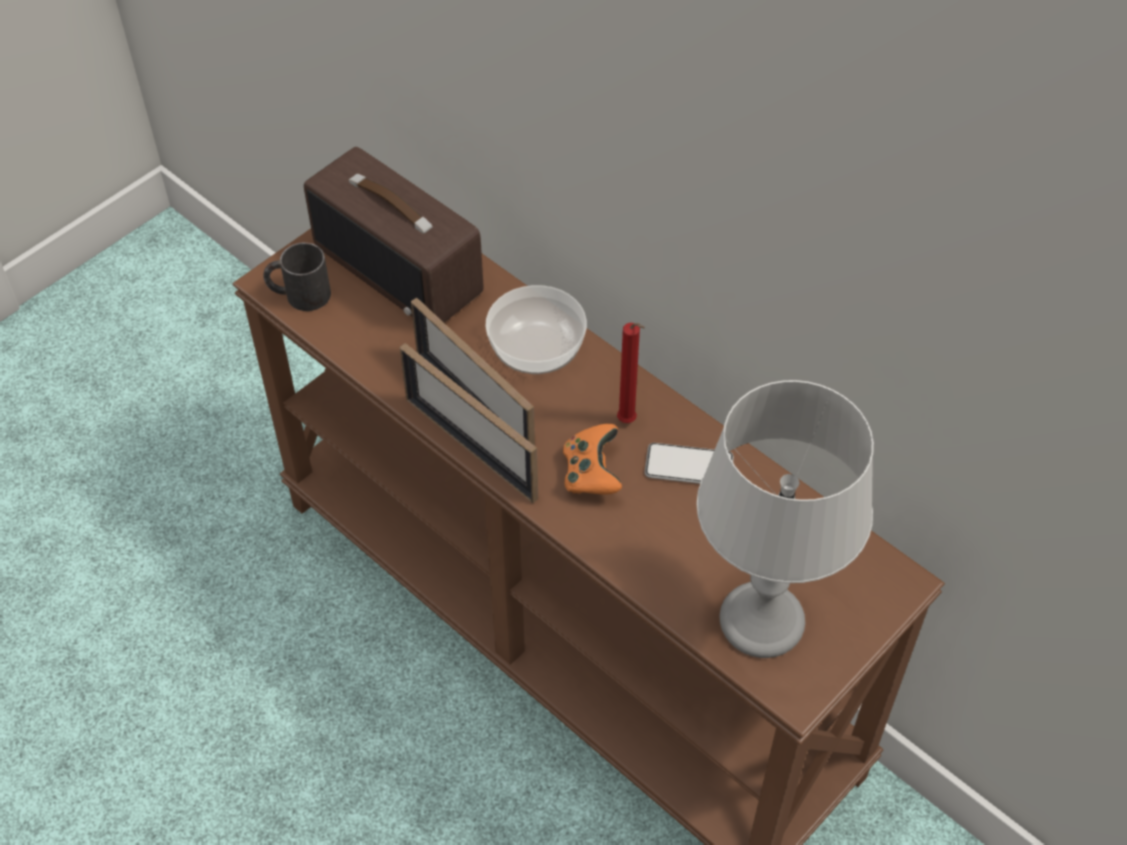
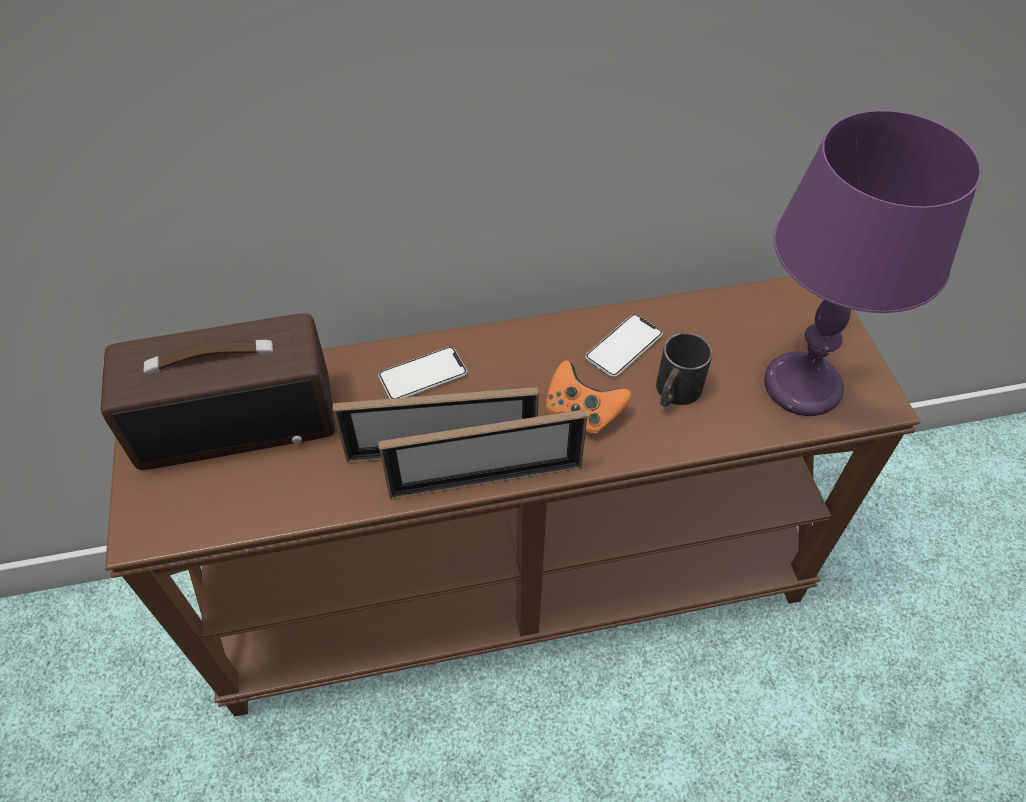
camera: 55 degrees left, 0 degrees up
black mug [263,242,331,311] -> black mug moved to [656,333,712,407]
bowl [485,285,587,374] -> phone [378,347,467,399]
red candle [617,323,645,423] -> none
grey table lamp [696,380,874,658] -> purple table lamp [764,110,982,416]

